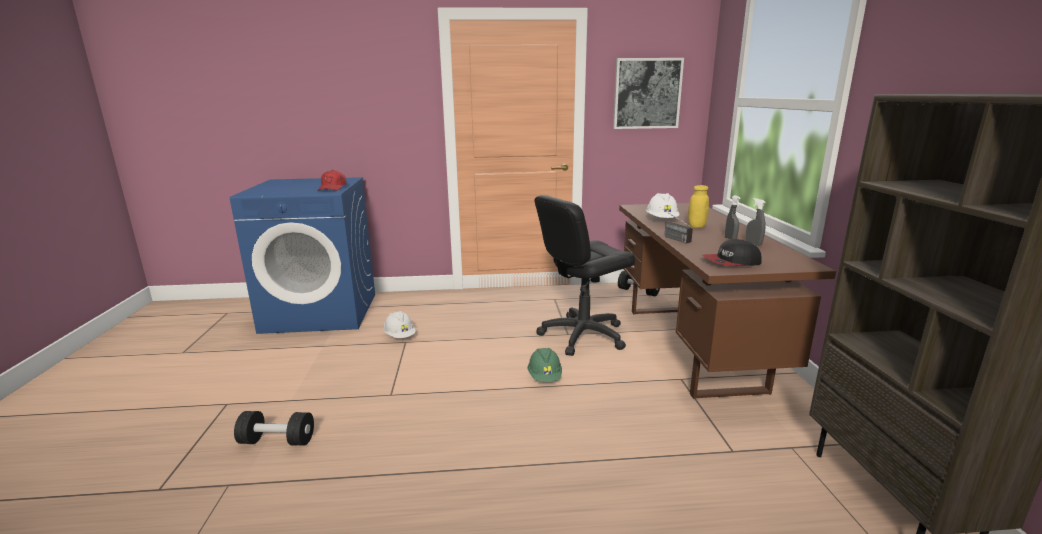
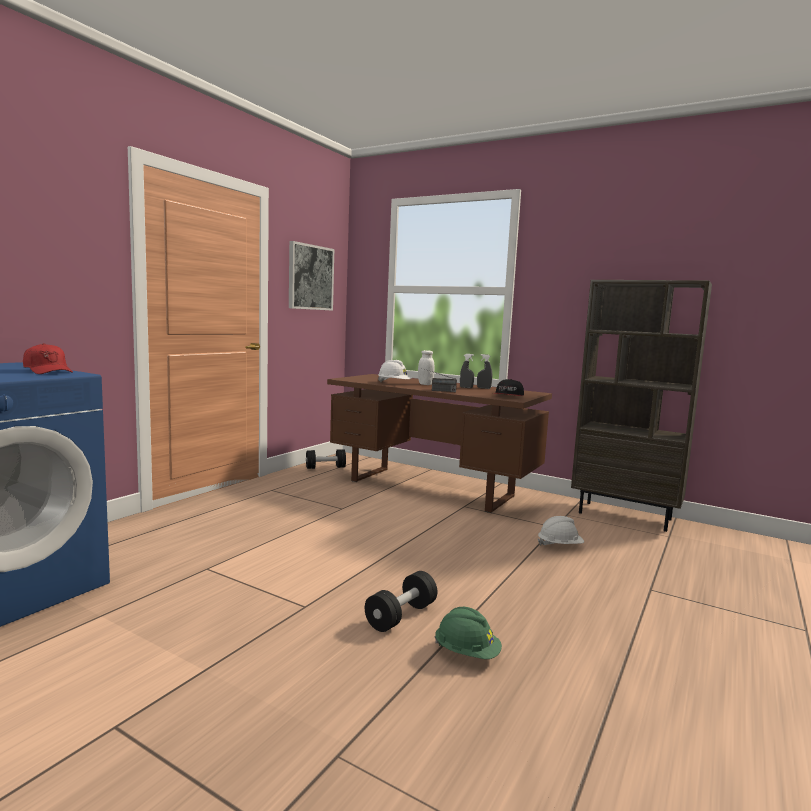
camera: 55 degrees left, 10 degrees down
black dumbbell [234,411,314,446] -> black dumbbell moved to [365,571,437,632]
white hard hat [383,311,416,338] -> white hard hat moved to [538,516,584,546]
green hard hat [528,348,562,382] -> green hard hat moved to [435,607,502,659]
black office chair [535,195,635,356] -> none
yellow jar [688,185,709,228] -> white jar [418,350,434,385]

